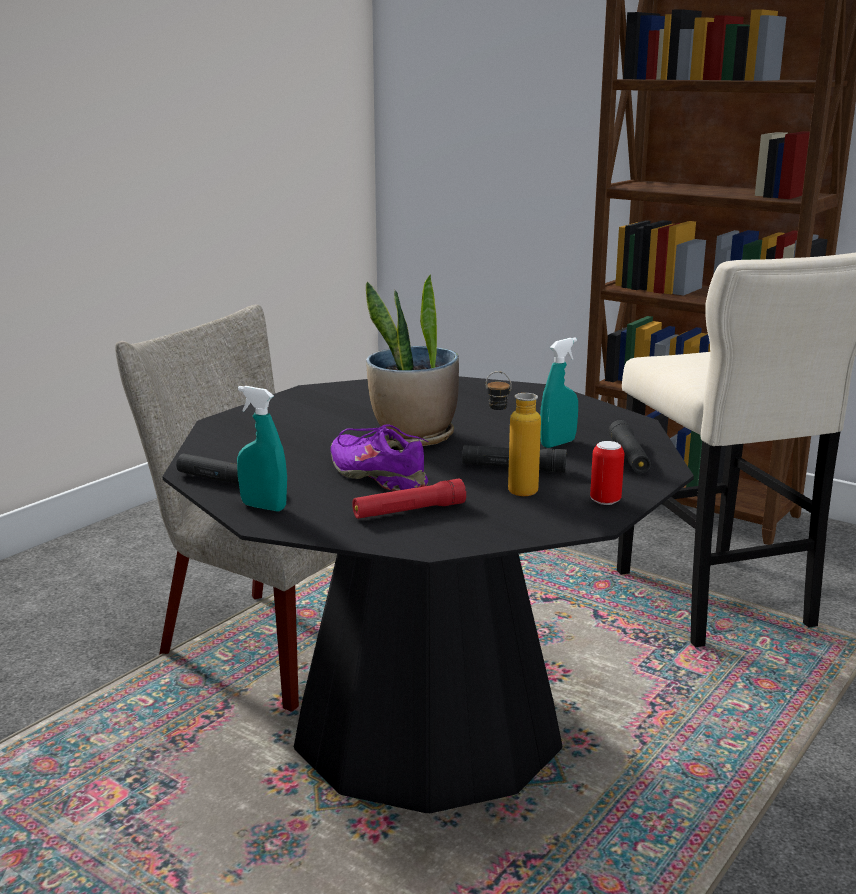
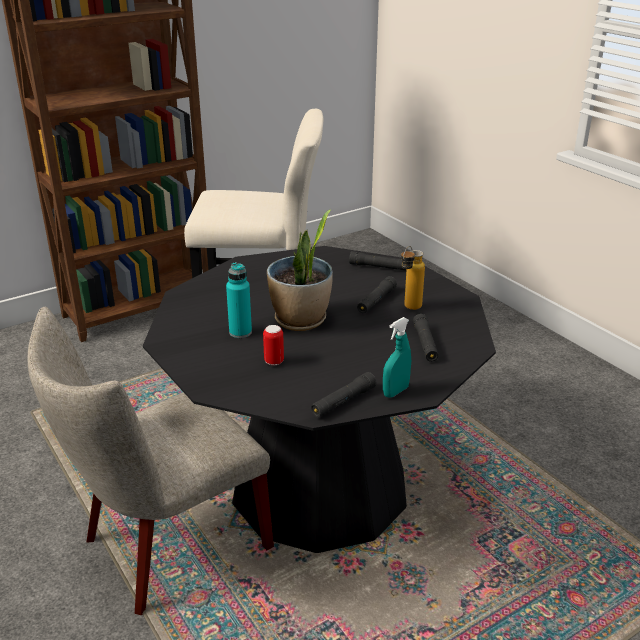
camera: 70 degrees left, 10 degrees up
purple shoe [331,424,429,491] -> none
red flashlight [352,479,466,519] -> black flashlight [413,314,439,362]
turquoise spray bottle [540,338,578,448] -> none
can [590,441,624,505] -> can moved to [263,325,284,365]
none -> turquoise bottle [226,262,252,338]

